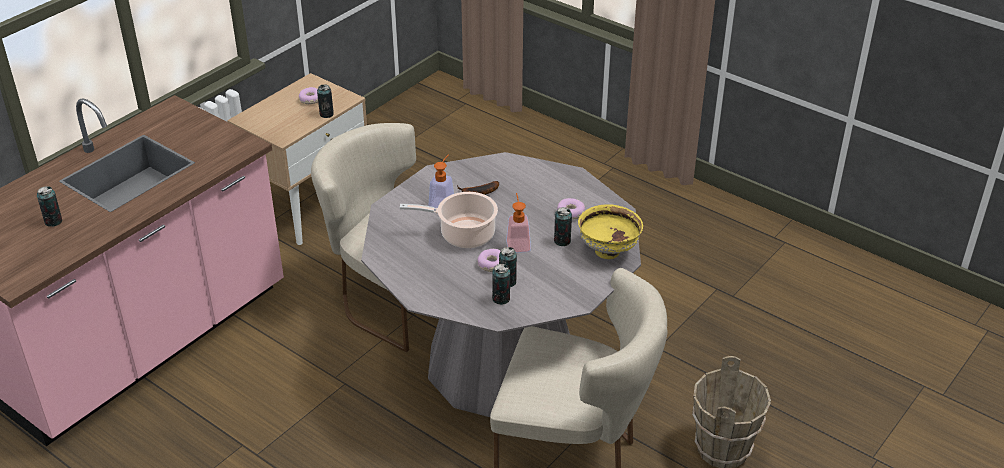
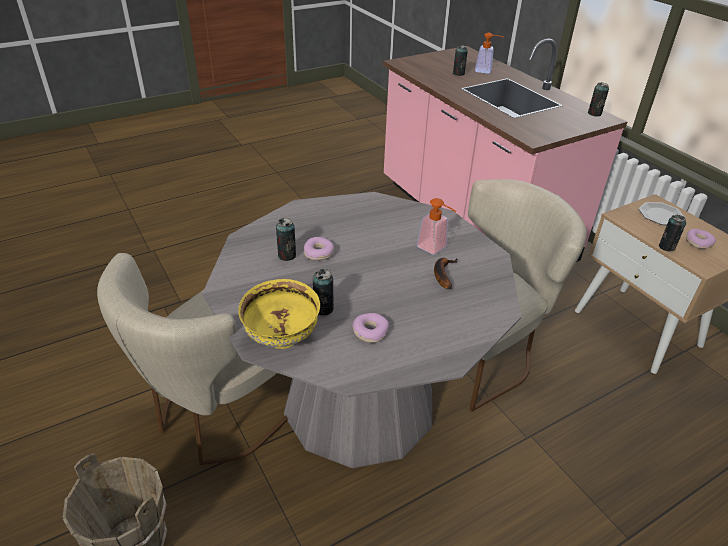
camera: 110 degrees right, 0 degrees up
cooking pot [400,192,498,248] -> none
can [492,264,510,305] -> can moved to [588,82,609,116]
soap dispenser [506,193,531,253] -> soap dispenser moved to [475,33,504,73]
none -> plate [639,202,684,225]

